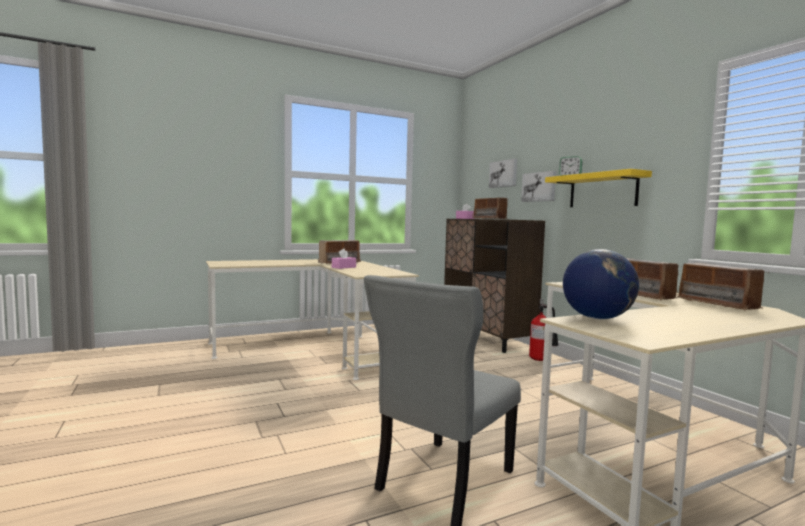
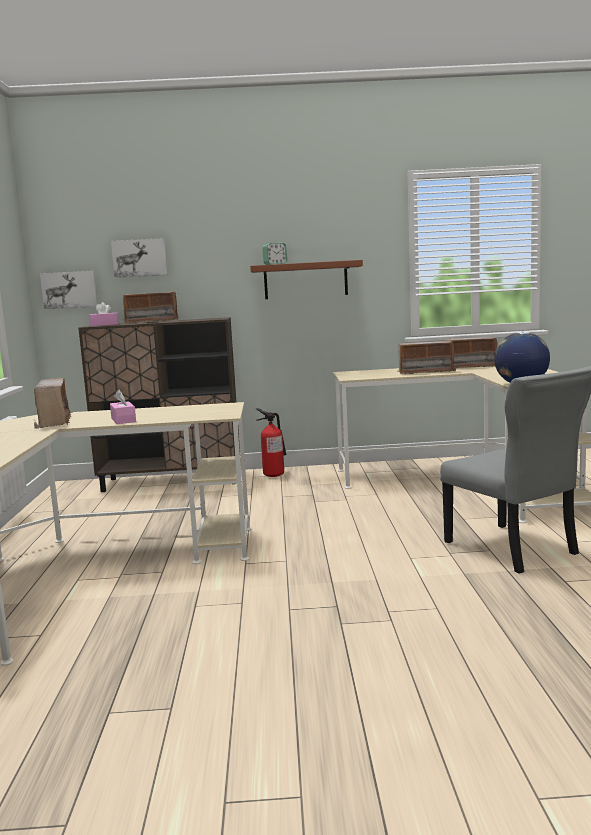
camera: 65 degrees left, 5 degrees up
picture [521,171,556,202] -> picture moved to [40,271,98,310]
yellow shelf [545,169,652,207] -> brown shelf [250,260,363,299]

